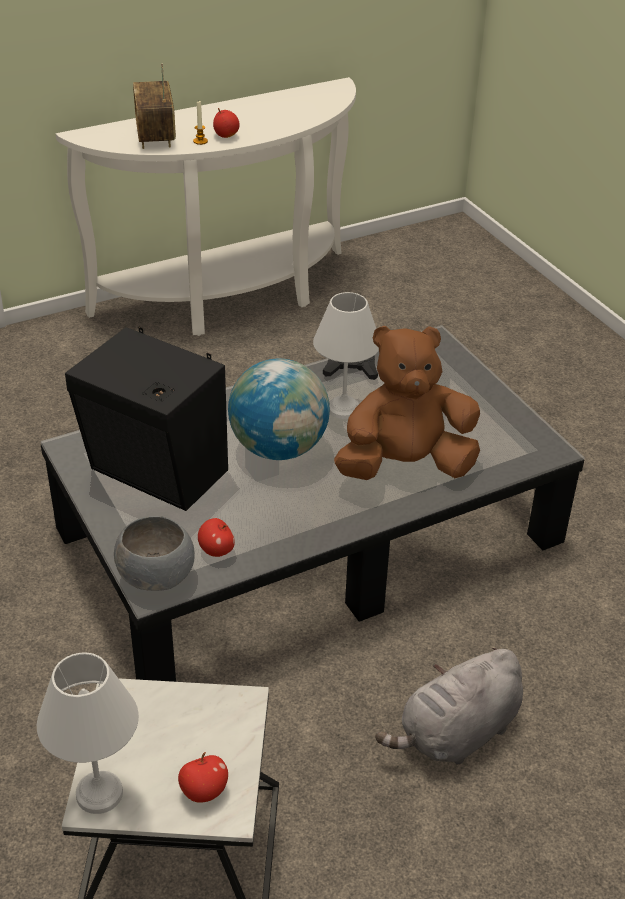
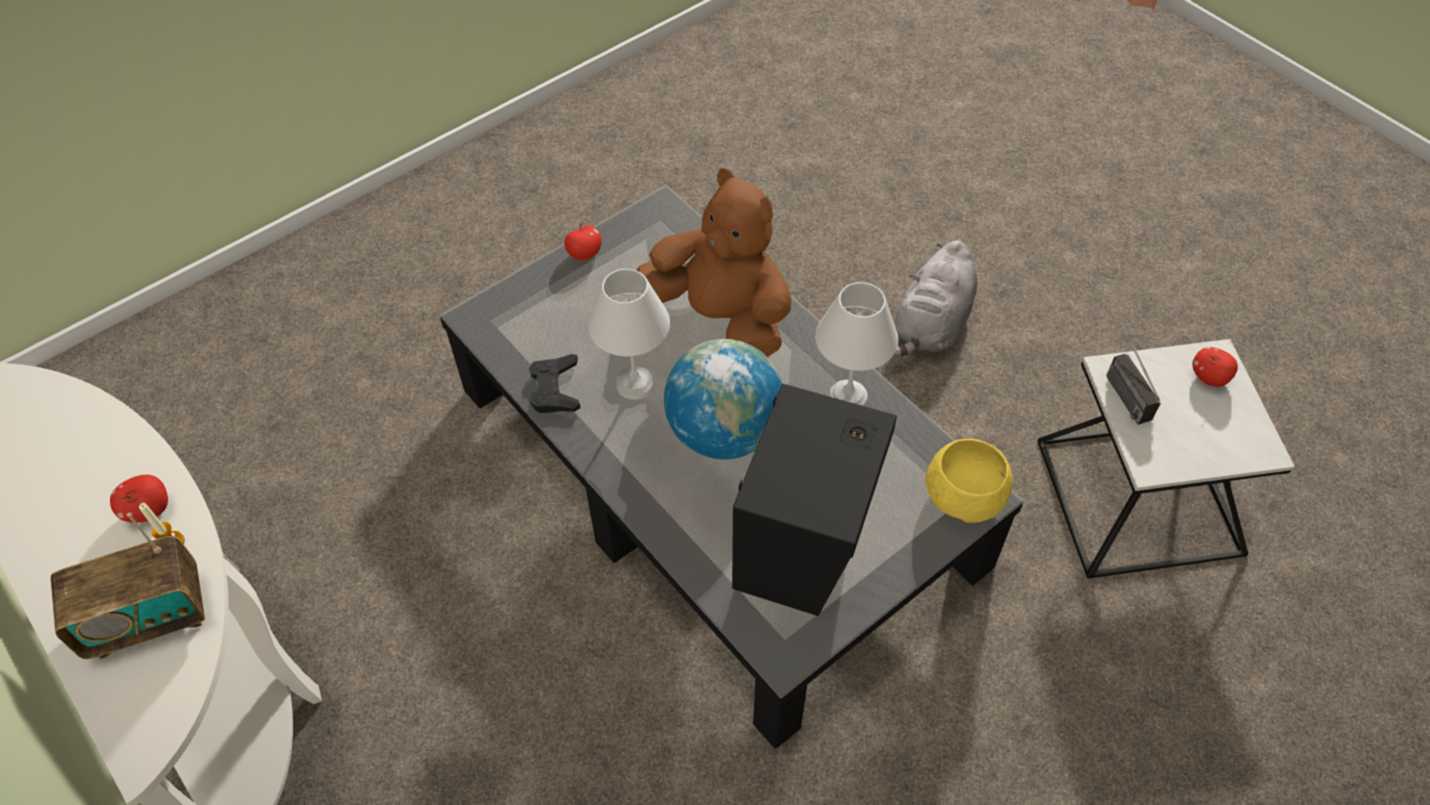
camera: 100 degrees left, 15 degrees up
white table lamp [37,652,139,814] -> white table lamp moved to [815,282,898,406]
grey bowl [114,516,195,591] -> yellow bowl [925,439,1013,523]
apple [198,518,235,557] -> apple moved to [564,223,602,260]
brown plush toy [334,326,480,480] -> brown plush toy turned 150 degrees clockwise [637,168,791,357]
grey plush toy [375,648,523,765] -> grey plush toy turned 75 degrees clockwise [893,240,977,357]
none -> radio [1106,311,1161,425]

